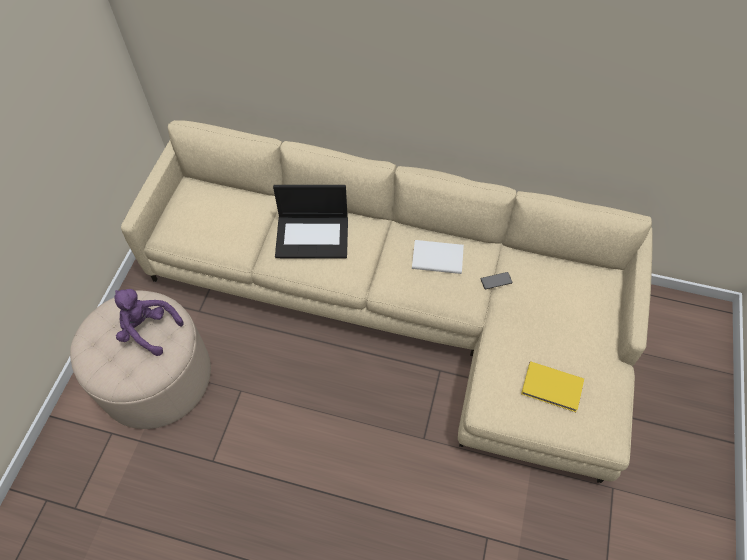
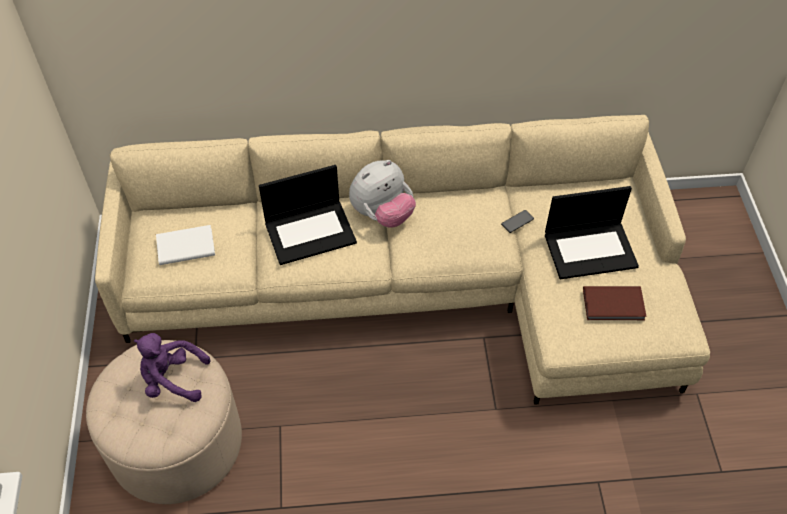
camera: 20 degrees left, 5 degrees down
white book [412,240,464,274] -> white book moved to [156,225,215,265]
yellow book [521,361,584,412] -> brown book [583,286,647,320]
none -> plush toy [349,160,416,228]
none -> laptop [545,186,639,279]

